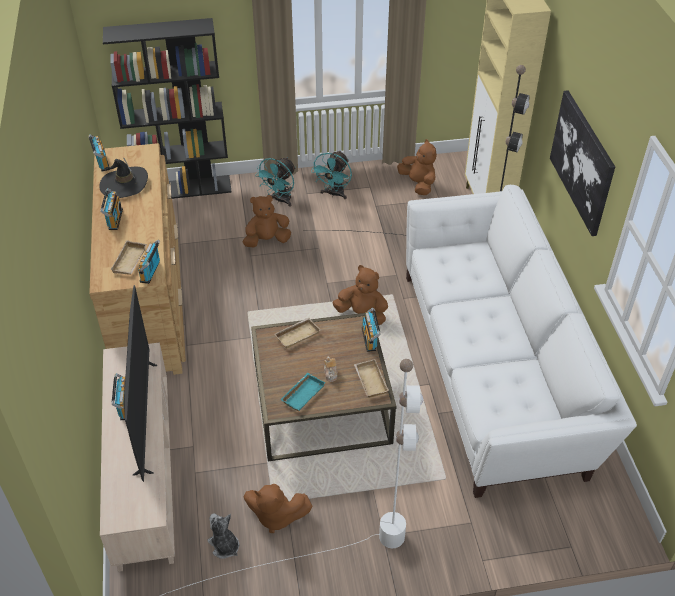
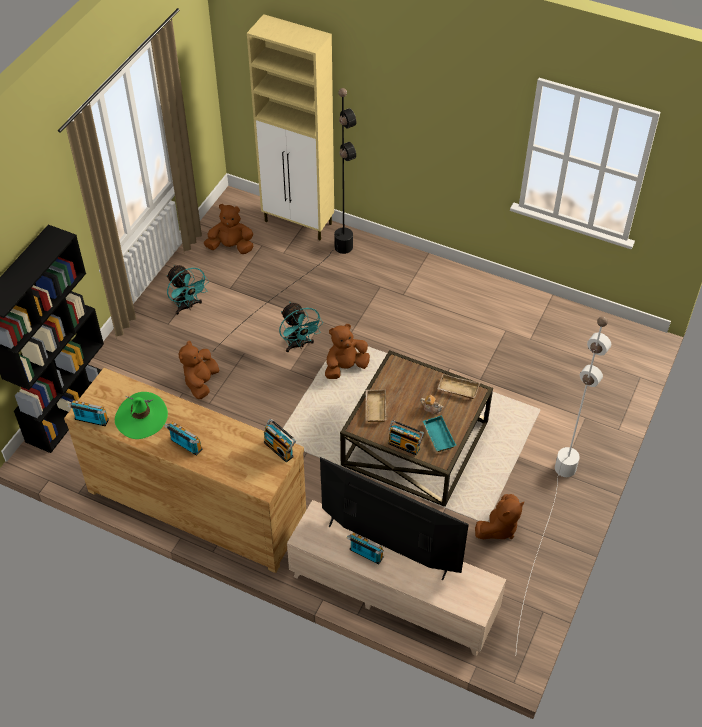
camera: 55 degrees left, 5 degrees up
black hat [99,158,148,198] -> green hat [115,392,168,439]
beige tray [110,240,147,275] -> none
plush toy [207,513,239,559] -> none
turquoise fan [255,157,296,207] -> turquoise fan moved to [279,302,323,352]
radio [362,308,381,352] -> radio moved to [388,420,424,455]
white sofa [406,185,637,498] -> none
picture [550,90,615,236] -> none

